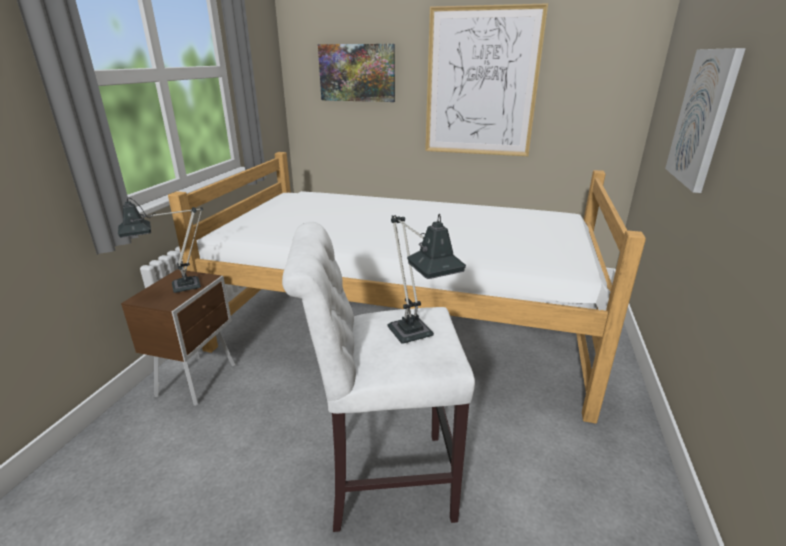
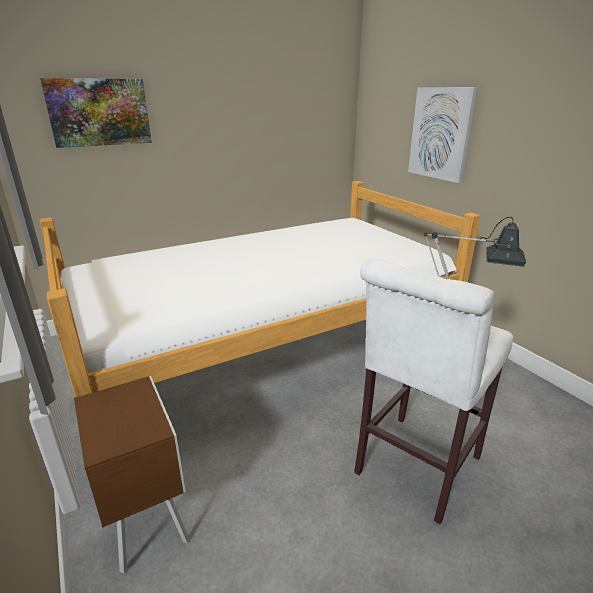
camera: 45 degrees left, 0 degrees up
table lamp [118,198,203,293] -> none
picture [425,3,548,156] -> none

